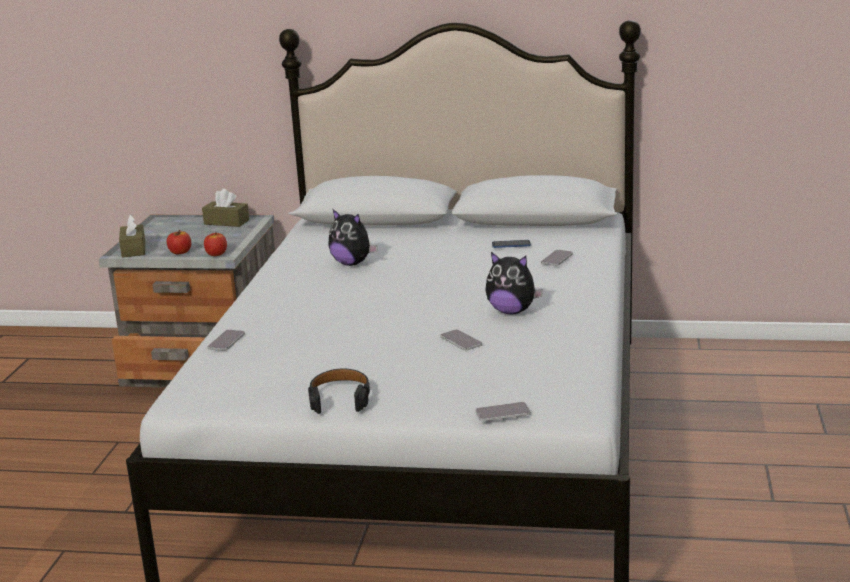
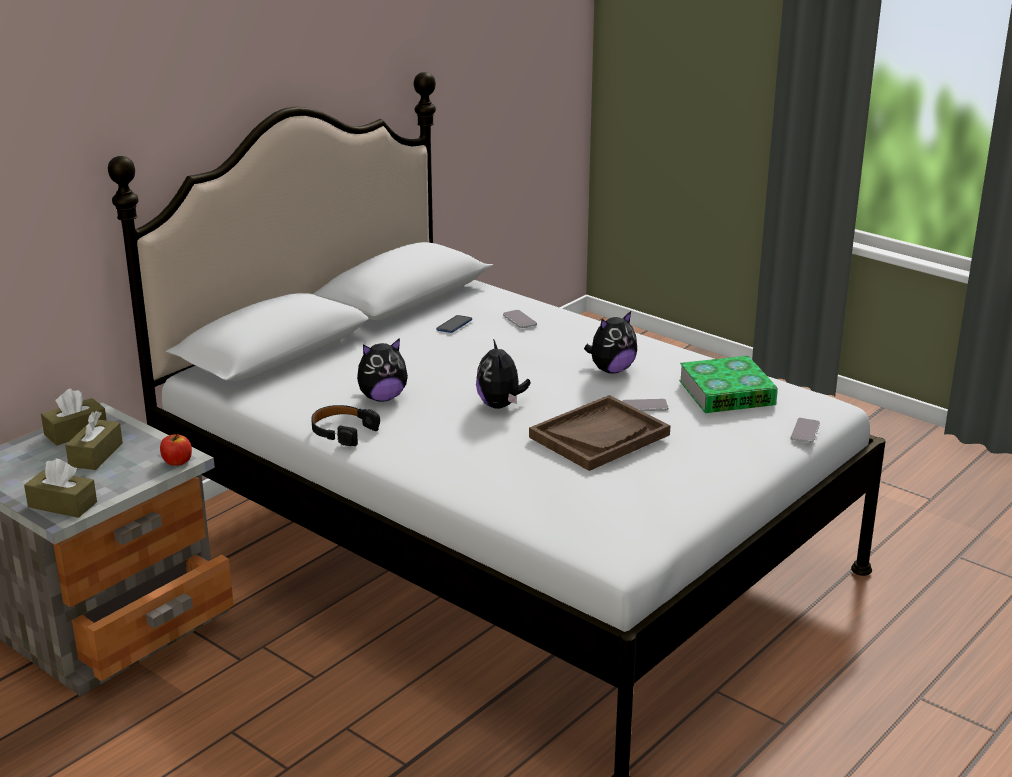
camera: 60 degrees left, 5 degrees up
apple [167,230,191,254] -> none
phone [207,330,245,351] -> none
black headphones [308,368,370,414] -> black headphones moved to [311,405,380,446]
none -> brown tissue box [65,411,123,470]
none -> plush toy [476,339,531,409]
none -> brown tray [529,395,670,471]
none -> book [679,356,778,413]

